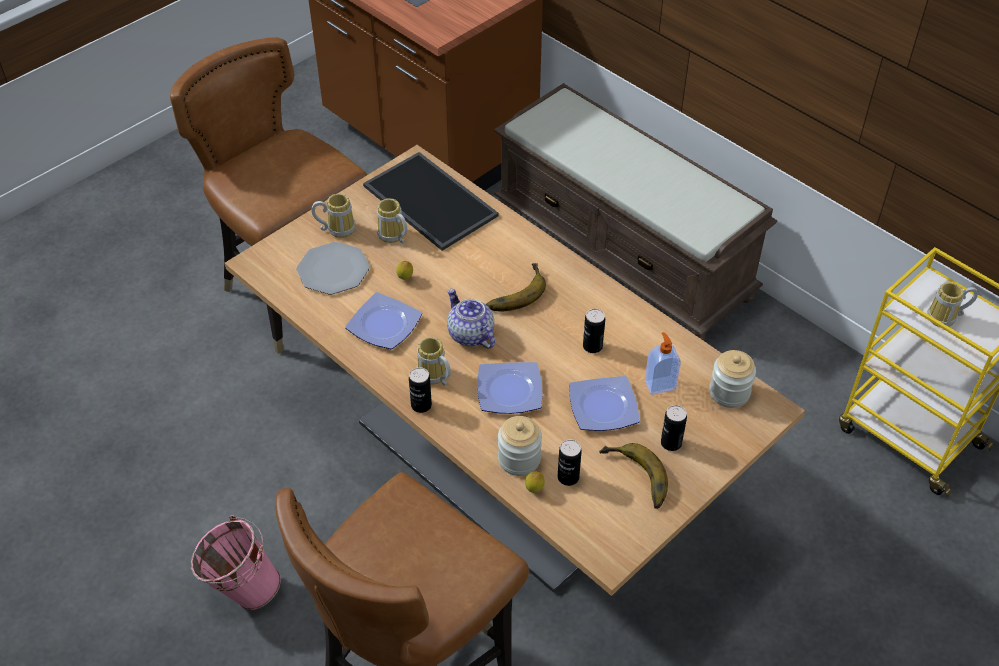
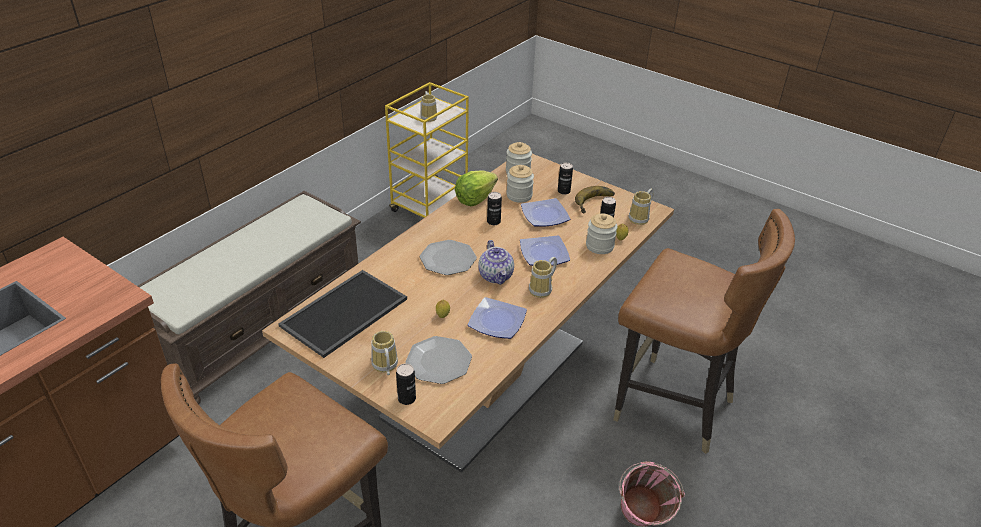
camera: 100 degrees left, 10 degrees down
mug [377,198,407,243] -> mug moved to [629,189,654,225]
can [409,367,432,413] -> can moved to [396,364,416,405]
teapot [447,288,495,349] -> teapot turned 60 degrees counterclockwise [478,240,514,285]
banana [486,263,546,312] -> plate [420,240,477,275]
soap dispenser [645,332,681,395] -> jar [506,165,534,203]
none -> lettuce [455,170,498,206]

